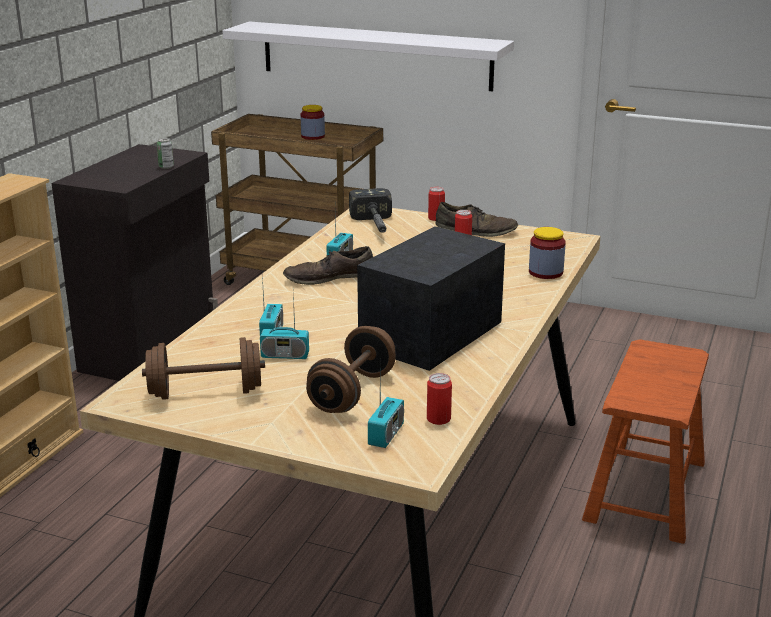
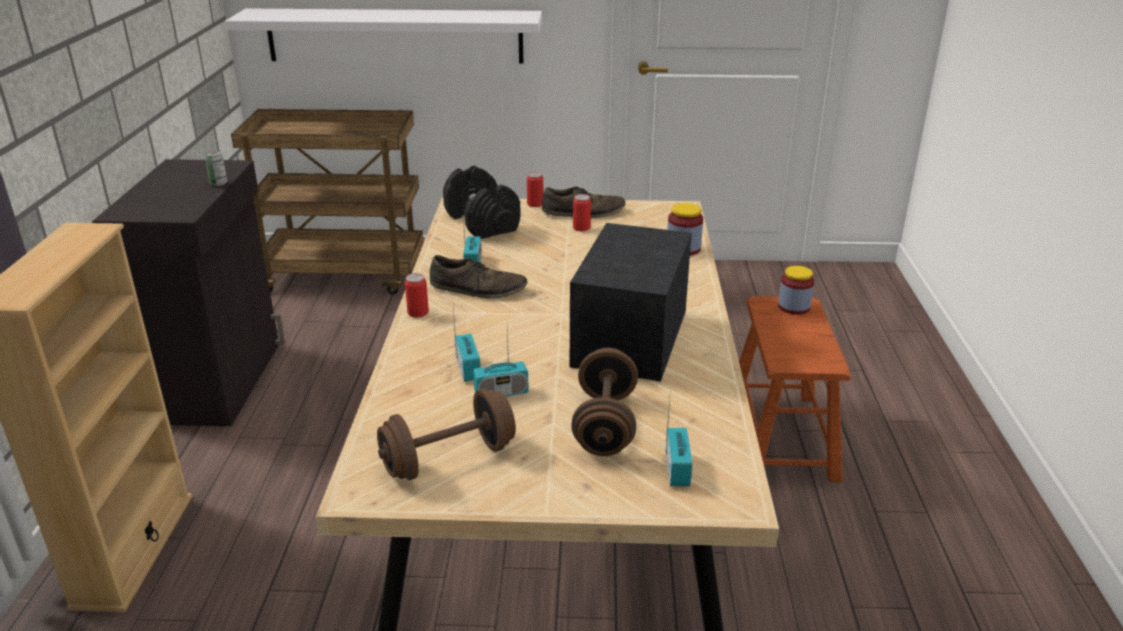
camera: 20 degrees left, 5 degrees up
brown shoe [283,246,373,285] -> brown shoe turned 135 degrees counterclockwise [430,255,528,299]
jar [301,105,325,140] -> jar moved to [778,266,814,315]
hammer [349,188,392,233] -> black dumbbell [443,166,521,239]
can [427,373,452,425] -> can moved to [405,273,429,317]

